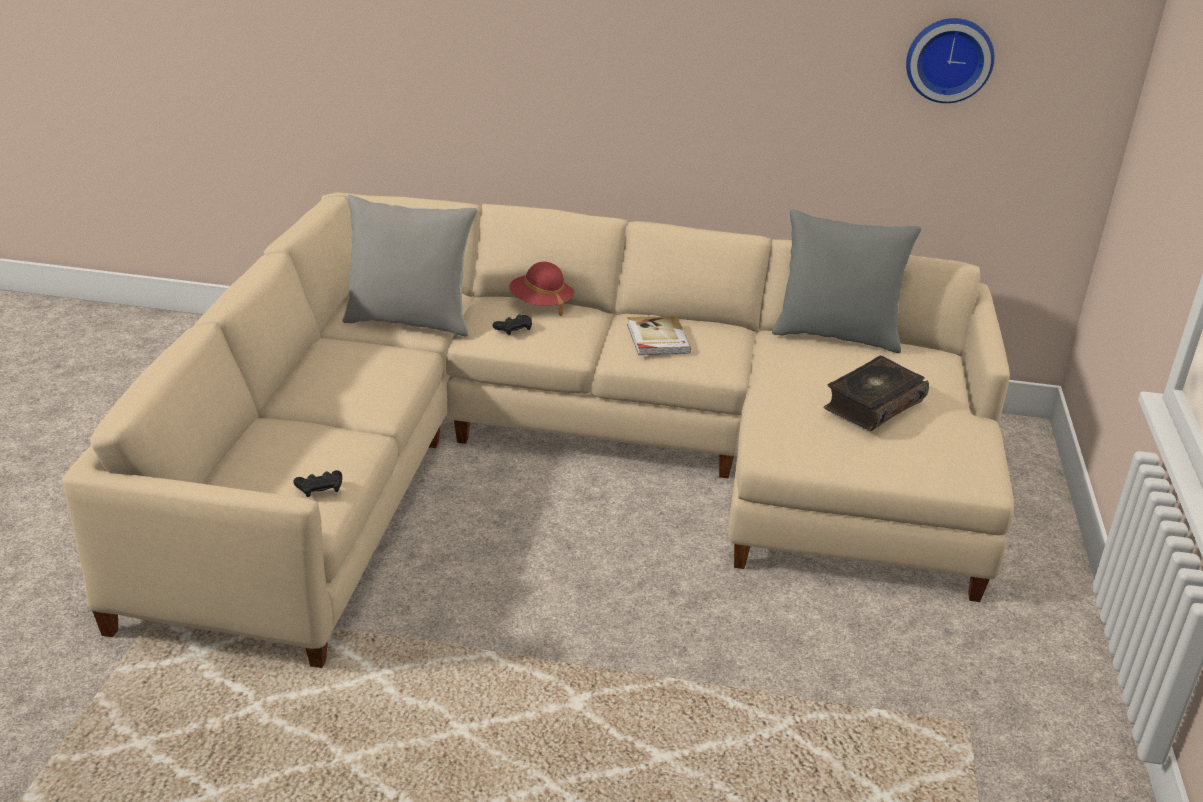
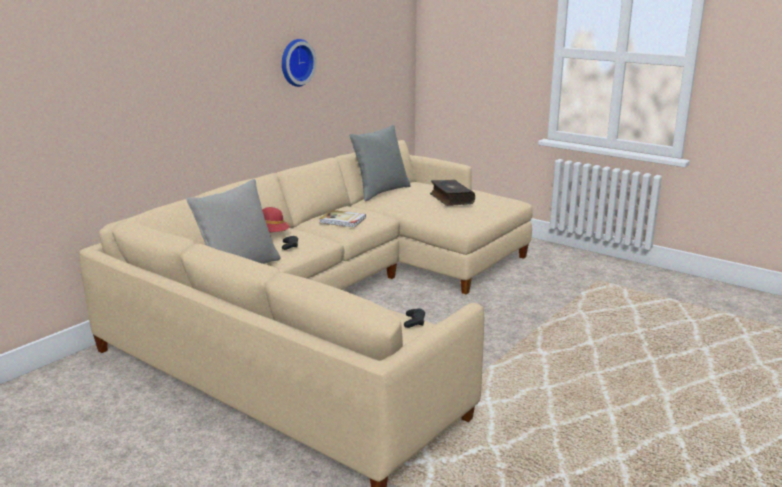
camera: 60 degrees left, 10 degrees down
wall clock [906,18,994,103] -> wall clock moved to [282,39,317,87]

